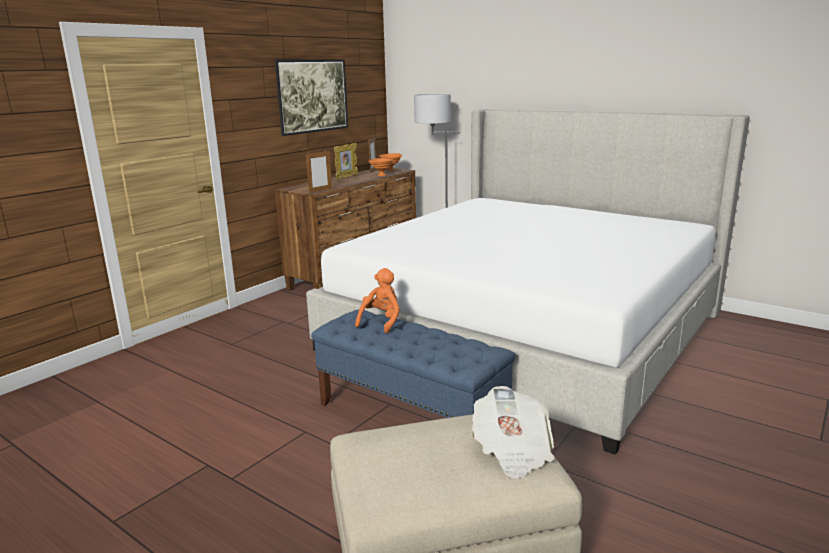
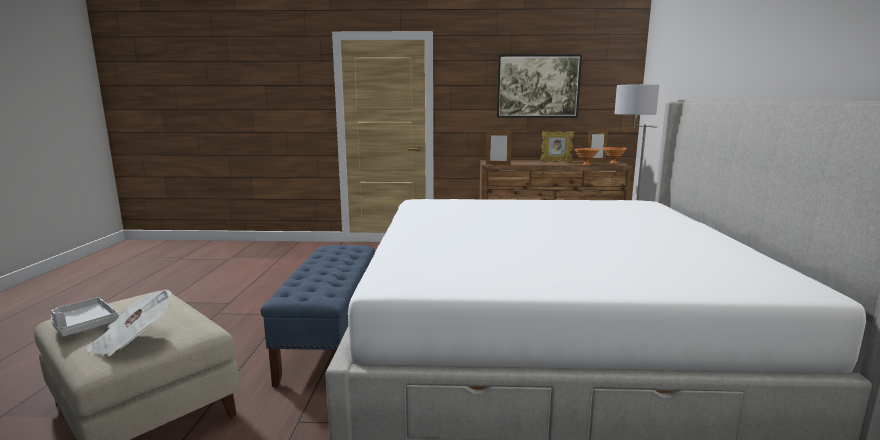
camera: 55 degrees right, 5 degrees down
orange plush toy [355,268,400,333] -> none
none -> grey tray [51,297,119,337]

